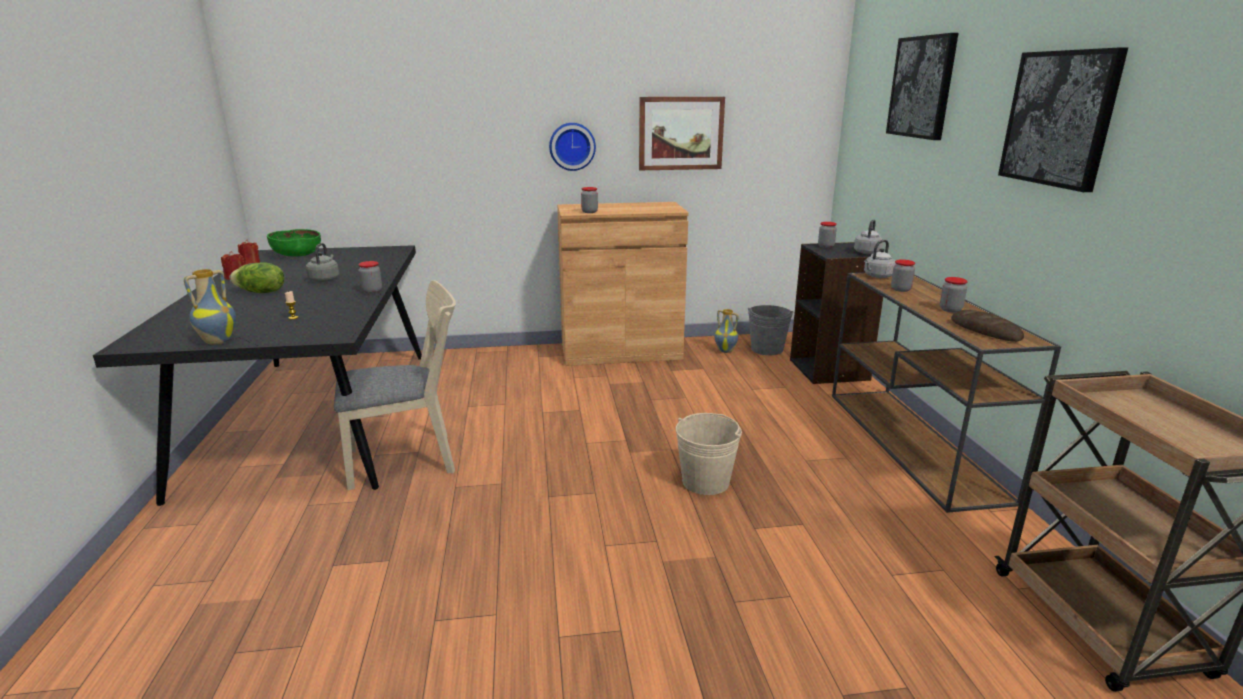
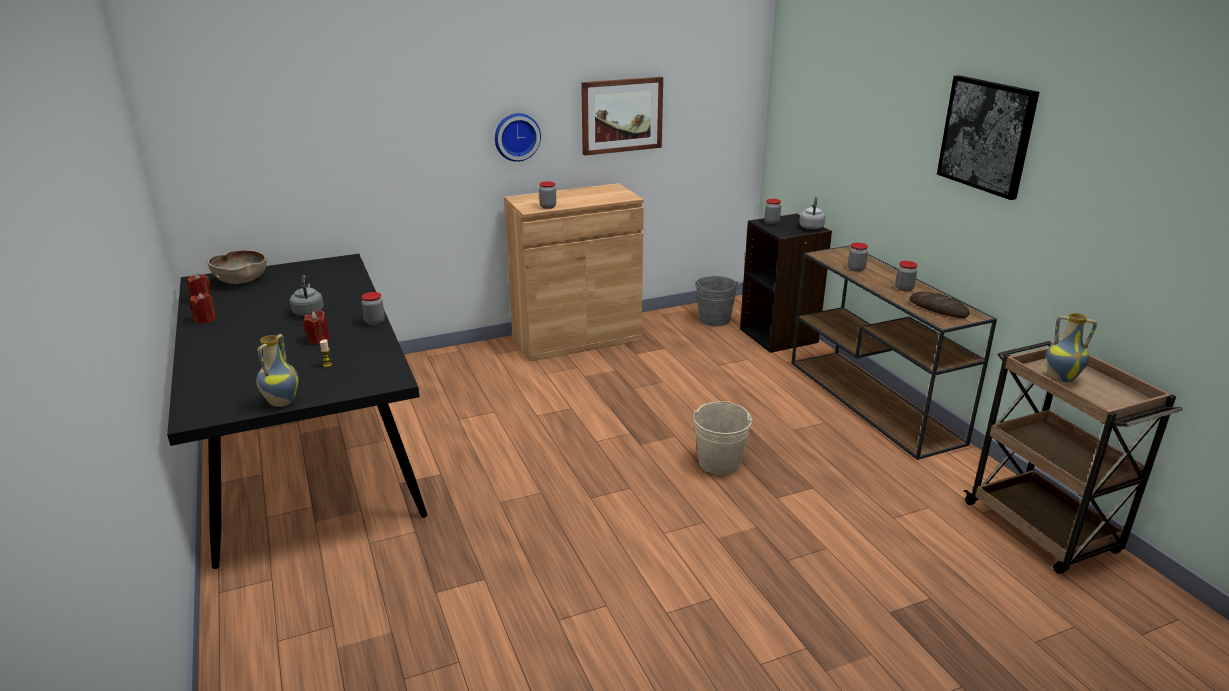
camera: 15 degrees left, 5 degrees up
lettuce [230,262,284,293] -> none
green bowl [267,229,321,256] -> brown bowl [208,250,266,284]
beige chair [334,280,456,490] -> none
vase [715,309,738,353] -> vase moved to [1046,313,1097,382]
grey kettle [864,240,896,278] -> none
picture [886,33,958,140] -> none
none -> red candle [303,310,330,344]

